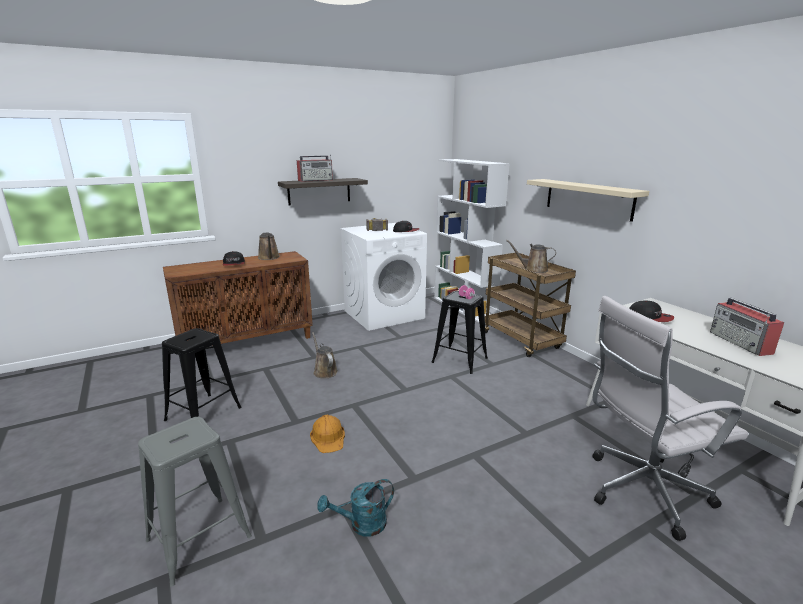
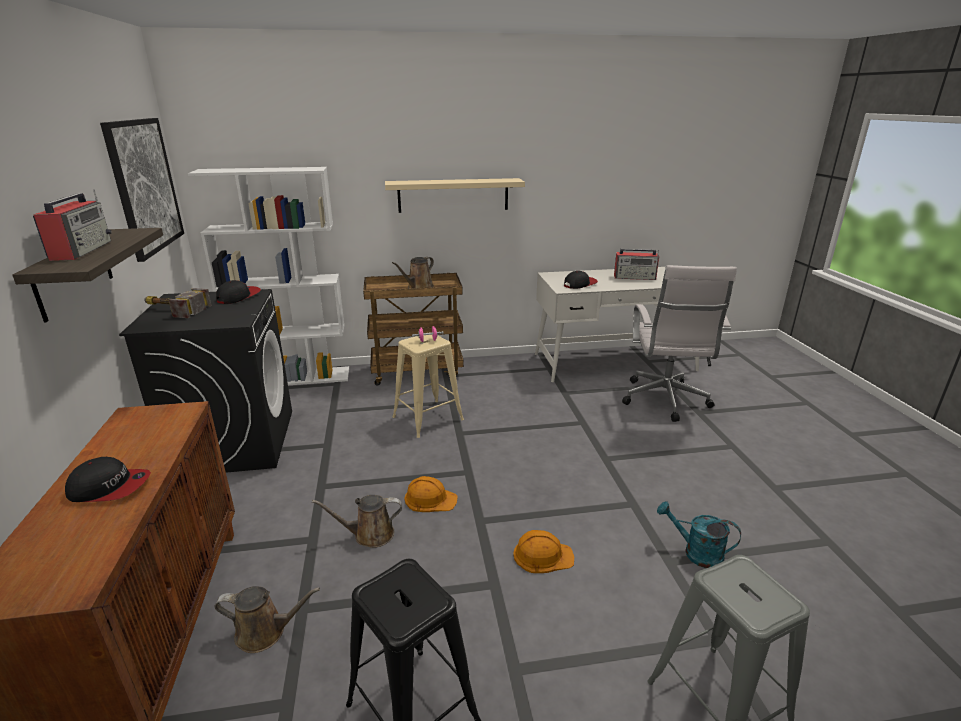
camera: 70 degrees left, 5 degrees up
brown watering can [258,232,280,260] -> brown watering can moved to [215,586,320,653]
turquoise watering can [317,479,394,537] -> turquoise watering can turned 120 degrees clockwise [657,501,741,568]
white washing machine [340,223,427,331] -> black washing machine [119,289,292,473]
black stool [432,291,488,374] -> beige stool [393,332,464,438]
none -> picture [100,118,184,262]
none -> orange hard hat [404,476,458,512]

